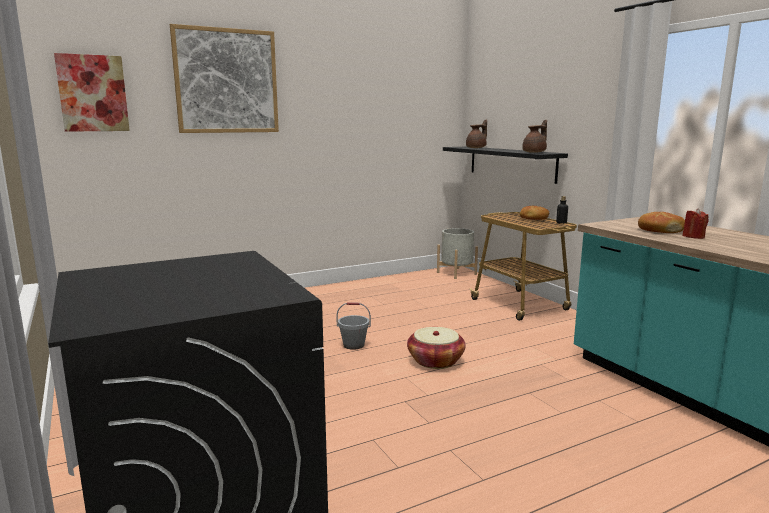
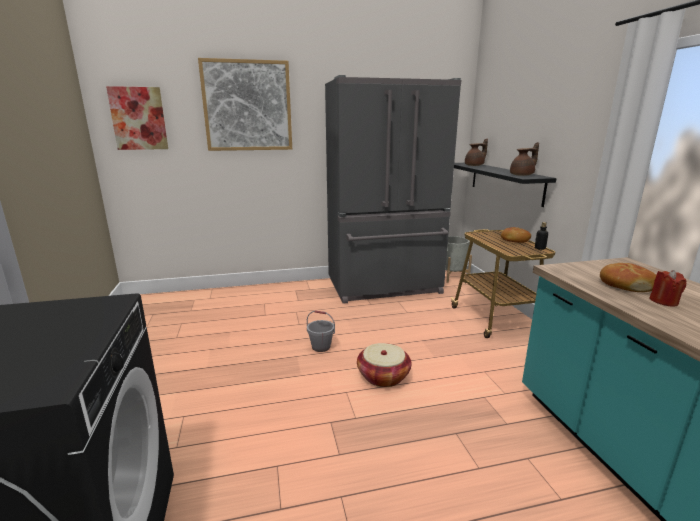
camera: 15 degrees right, 5 degrees up
none -> grey fridge [325,75,461,304]

